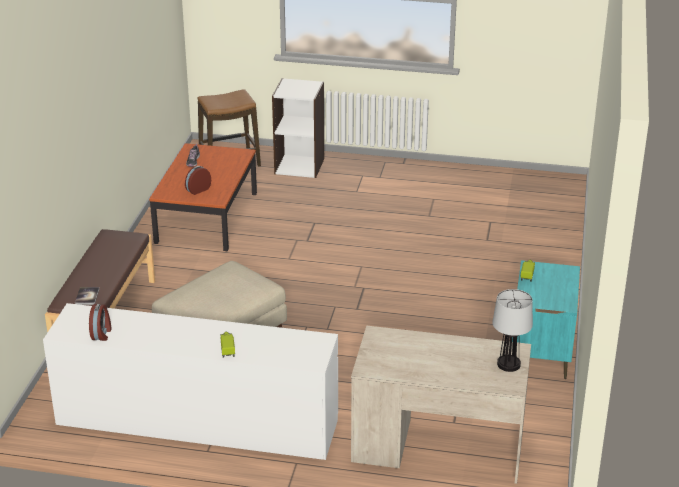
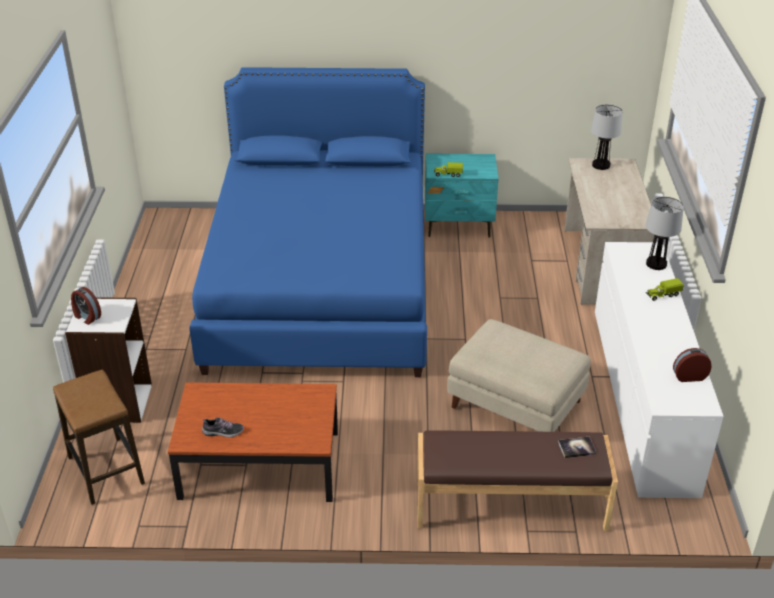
camera: 100 degrees left, 5 degrees up
alarm clock [185,166,211,195] -> alarm clock moved to [71,287,101,325]
none -> blue bed [189,67,427,377]
none -> table lamp [646,197,684,270]

